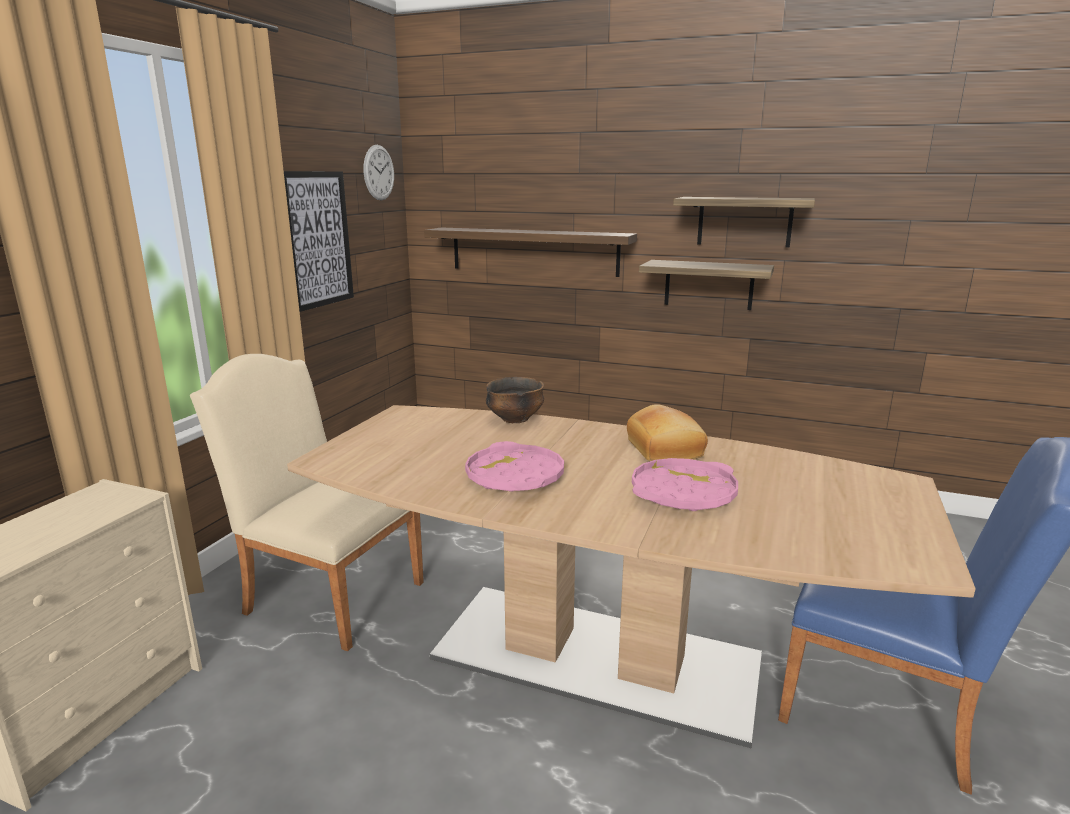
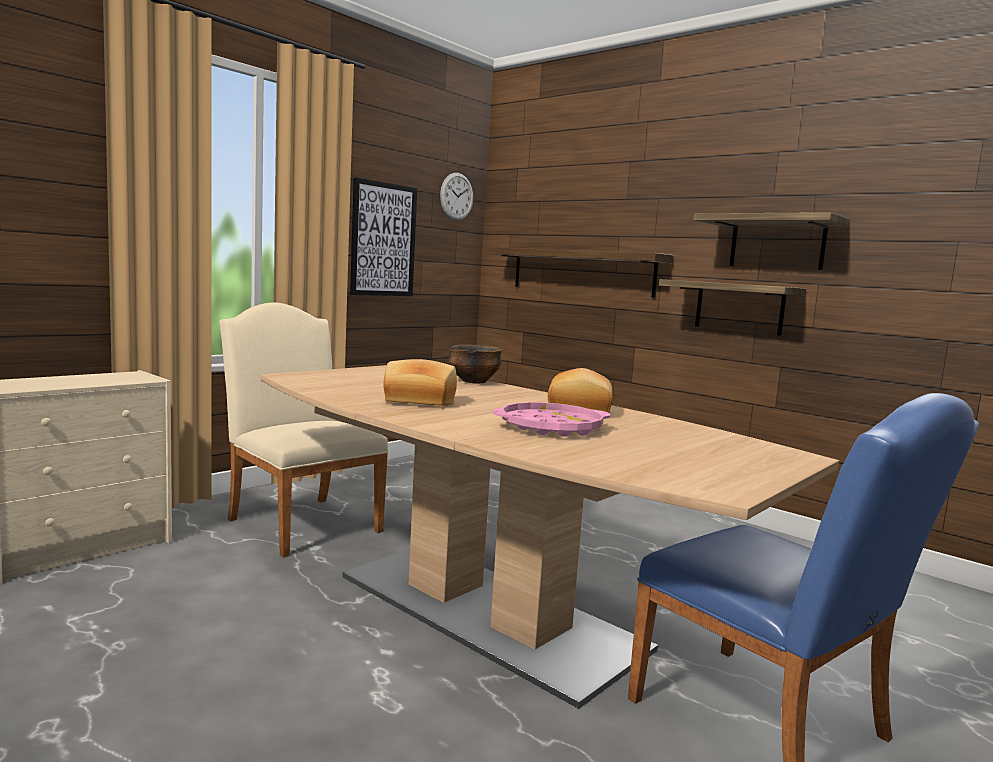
camera: 20 degrees right, 10 degrees down
pink tray [465,441,564,492] -> bread [383,359,457,406]

